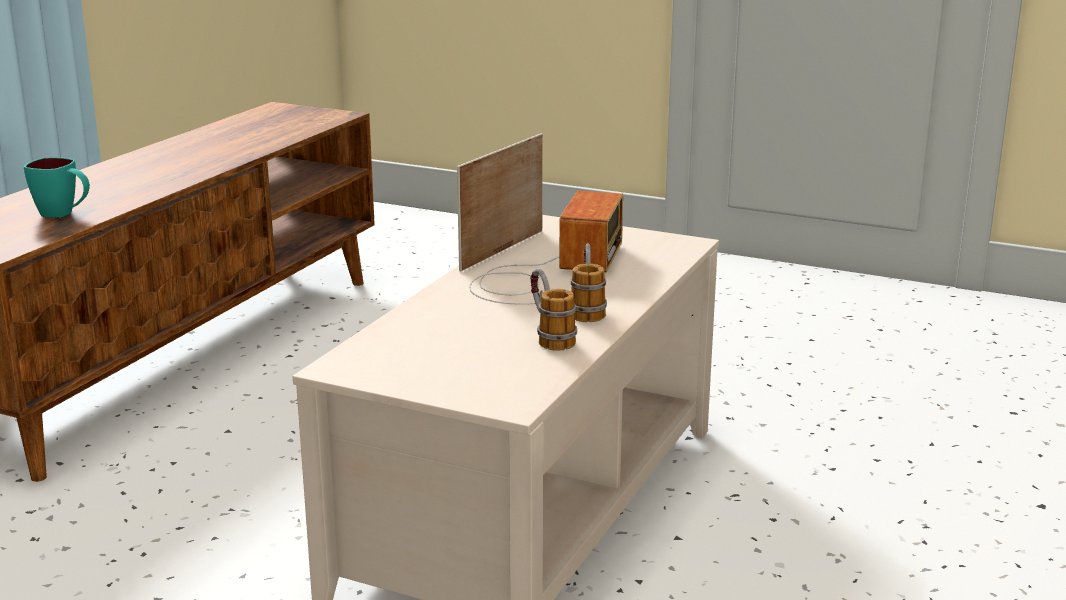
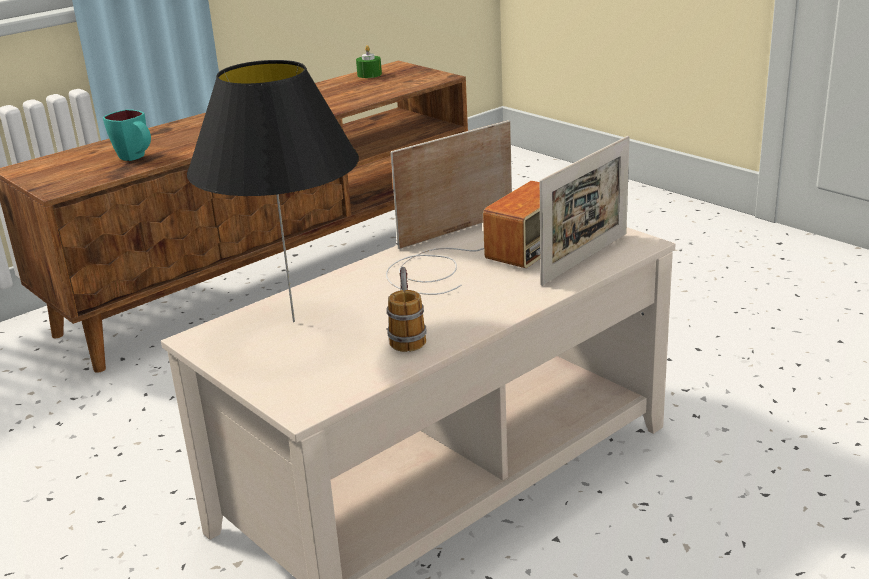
camera: 25 degrees right, 5 degrees up
mug [571,244,607,322] -> none
none -> black table lamp [187,60,359,322]
none -> green candle [356,45,382,78]
none -> picture frame [540,136,630,286]

